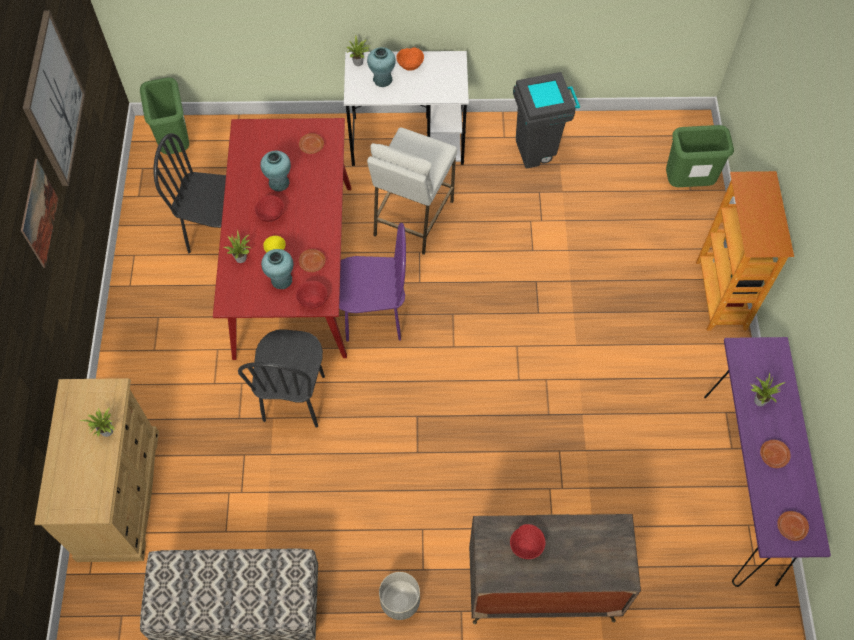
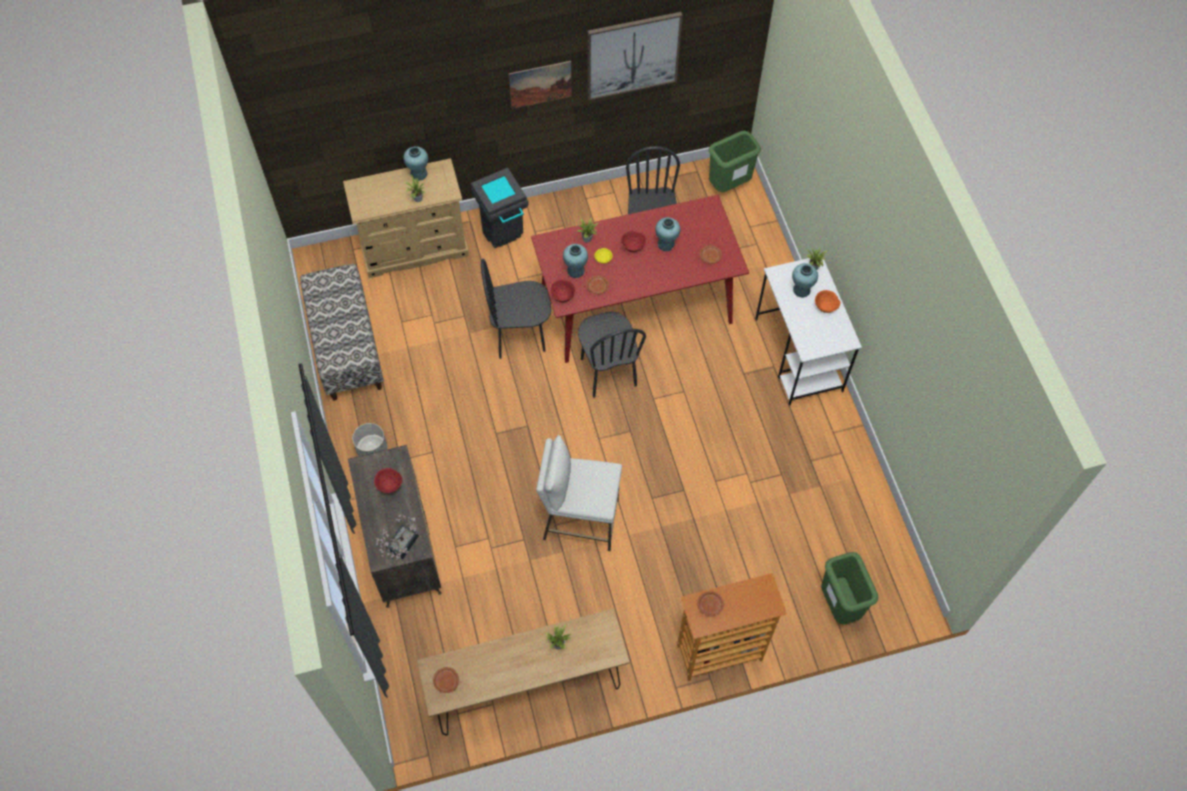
camera: 75 degrees right, 0 degrees up
purple chair [339,223,406,342] -> black chair [578,312,646,398]
white stool [367,127,457,255] -> white stool moved to [536,435,622,551]
grey trash can [513,72,580,168] -> grey trash can moved to [471,168,528,248]
purple console table [704,337,831,587] -> brown console table [417,608,630,736]
brown plate [760,440,791,468] -> brown plate moved to [697,591,724,616]
none -> potted plant [376,514,419,560]
none -> turquoise vase [403,146,428,181]

